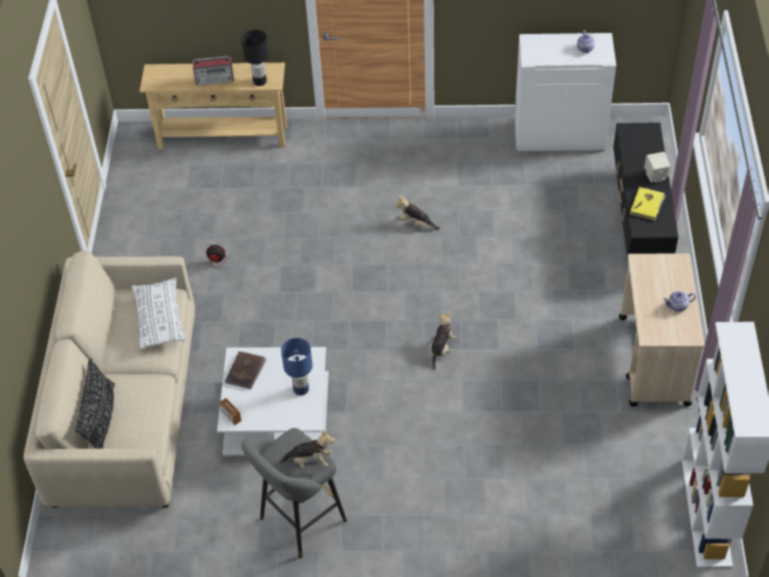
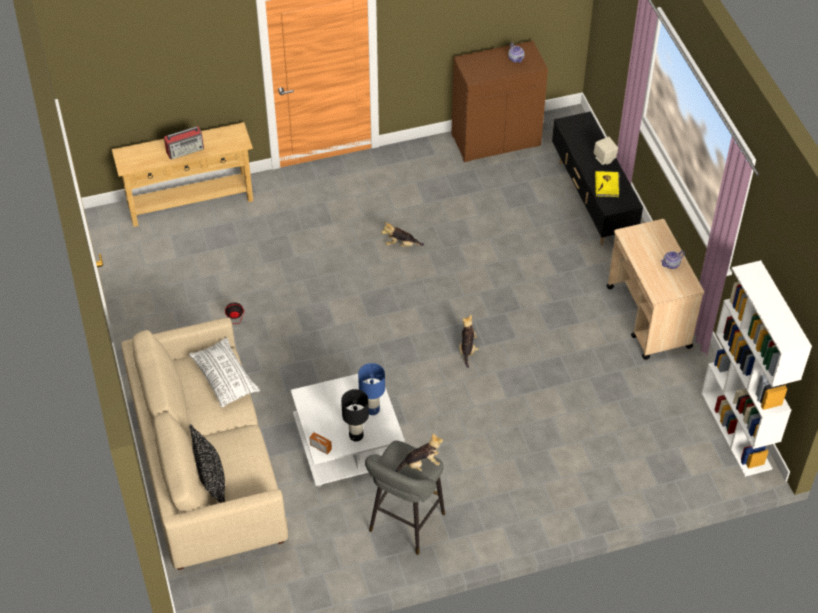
camera: 20 degrees left, 0 degrees up
brown book [225,352,267,389] -> none
black table lamp [242,30,269,86] -> black table lamp moved to [341,389,369,442]
white cabinet [515,33,616,152] -> brown cabinet [451,41,548,162]

